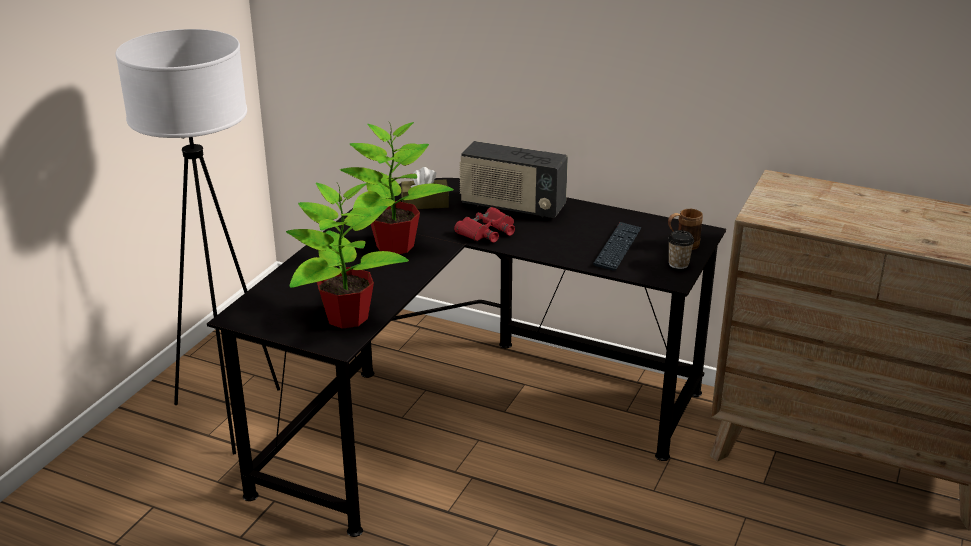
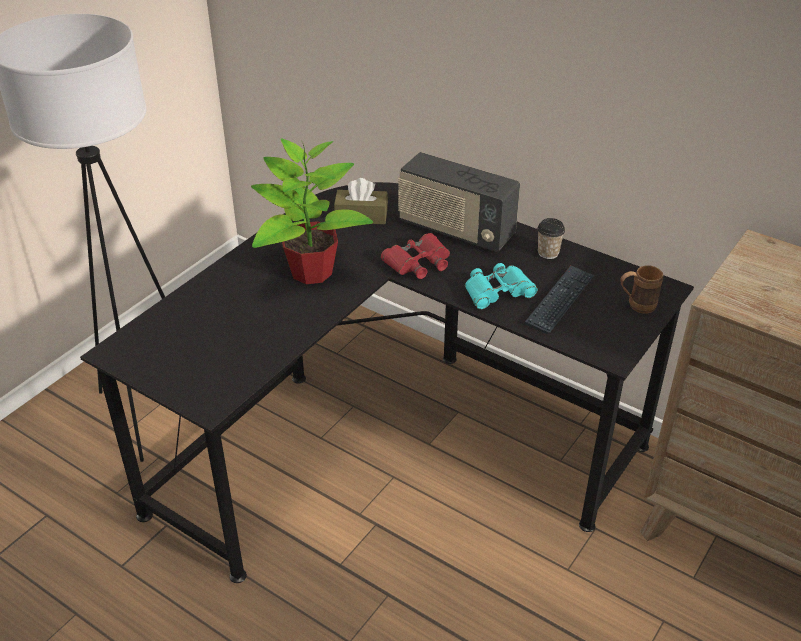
camera: 10 degrees right, 10 degrees up
potted plant [286,183,409,329] -> none
cup [668,230,694,269] -> cup moved to [537,218,565,259]
none -> turquoise binoculars [465,263,538,309]

